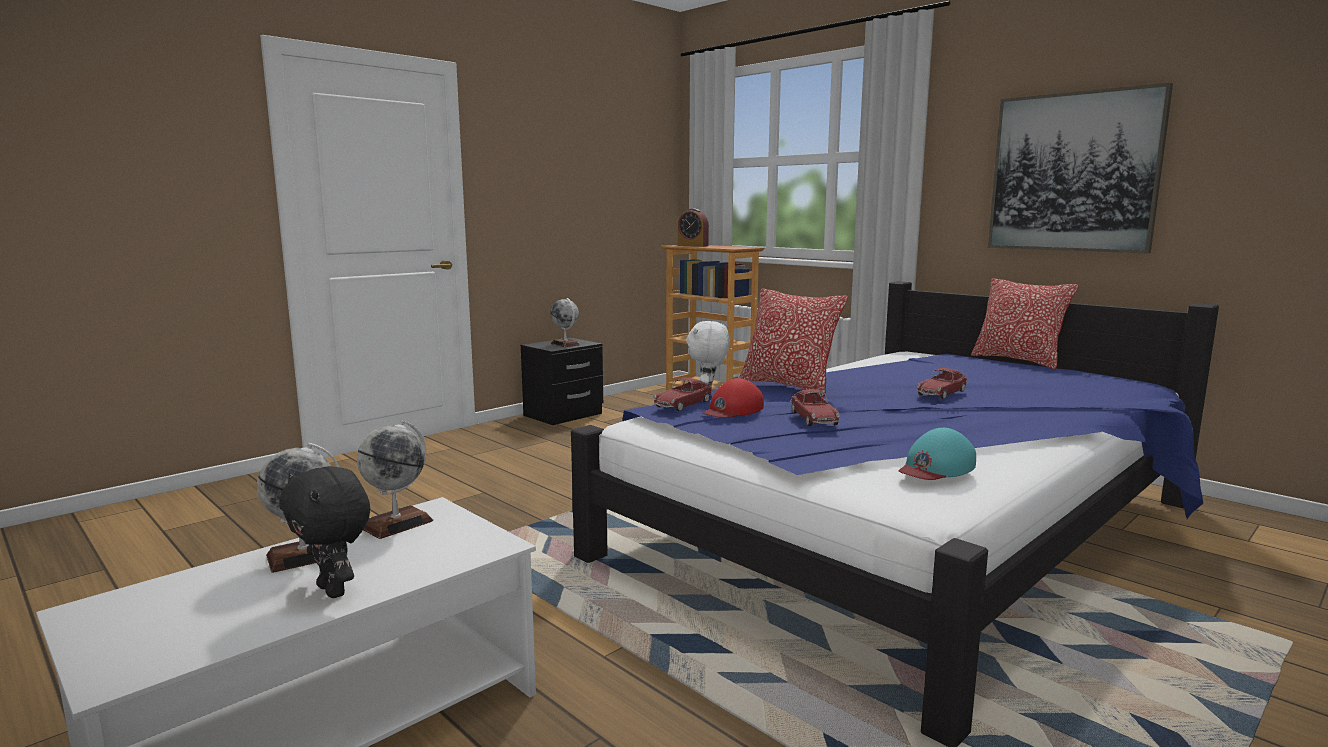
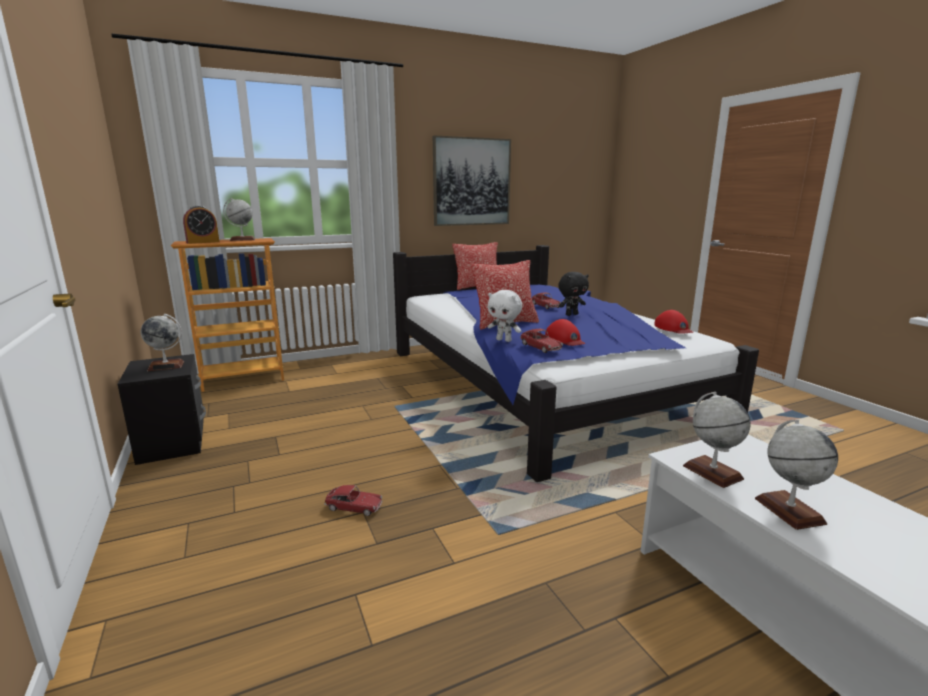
camera: 70 degrees left, 5 degrees up
black plush toy [279,466,370,598] -> black plush toy moved to [558,272,589,316]
toy car [790,389,840,426] -> toy car moved to [324,485,382,516]
turquoise cap [899,428,976,480] -> red cap [654,310,693,334]
none -> globe [223,198,255,241]

